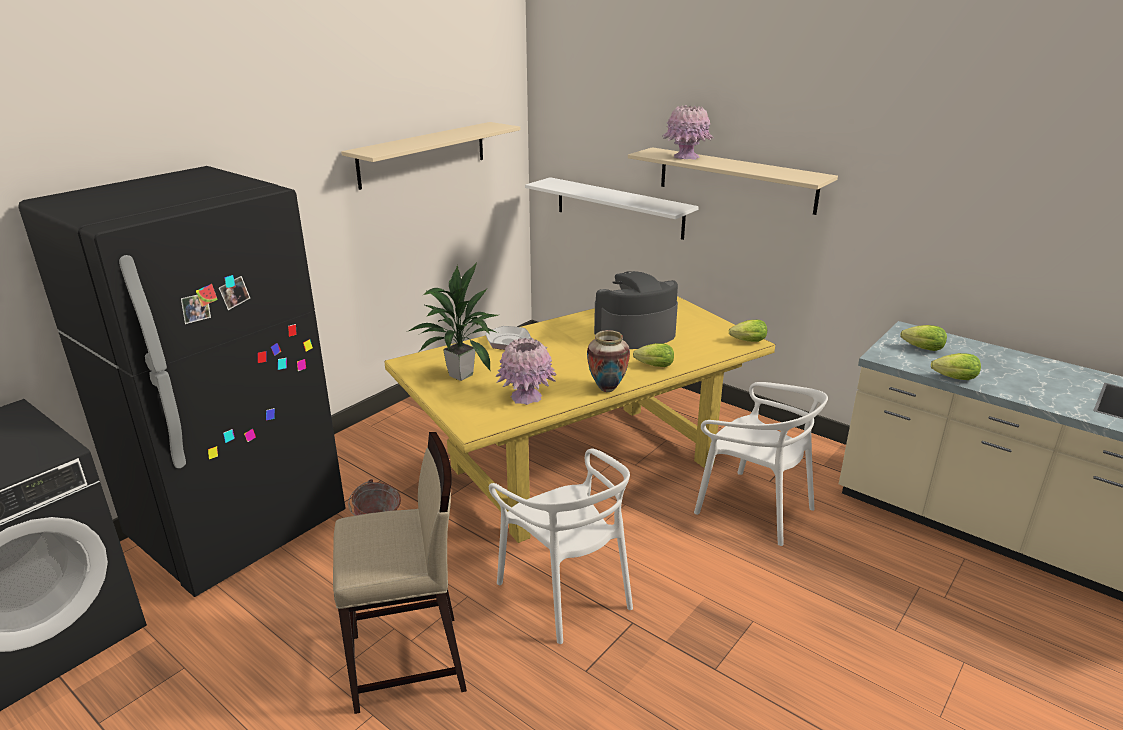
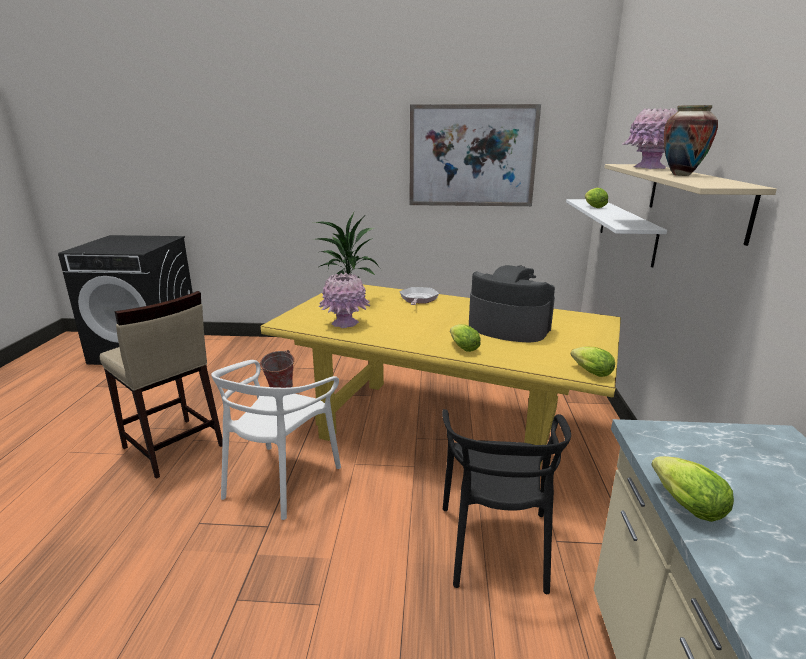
camera: 55 degrees right, 5 degrees down
black fridge [18,166,345,597] -> none
beige shelf [341,122,520,190] -> picture [410,104,541,206]
vase [587,330,630,392] -> vase moved to [664,105,718,176]
white chair [694,382,828,546] -> black chair [442,409,571,594]
lettuce [900,325,947,351] -> lettuce moved to [585,188,608,208]

